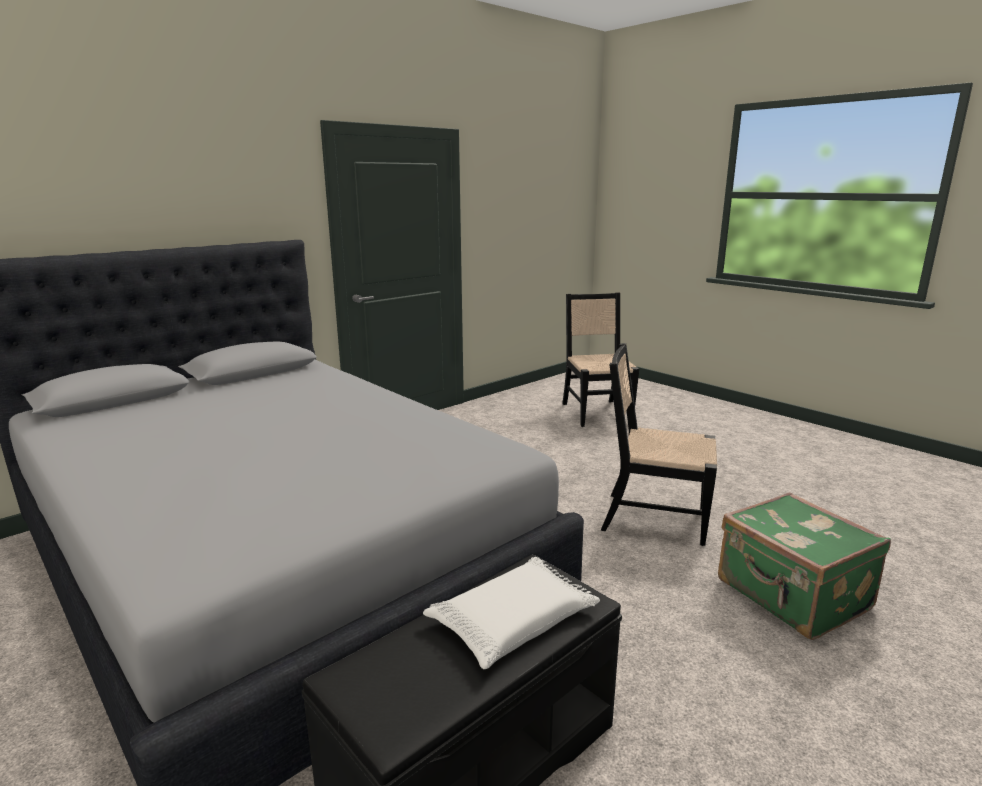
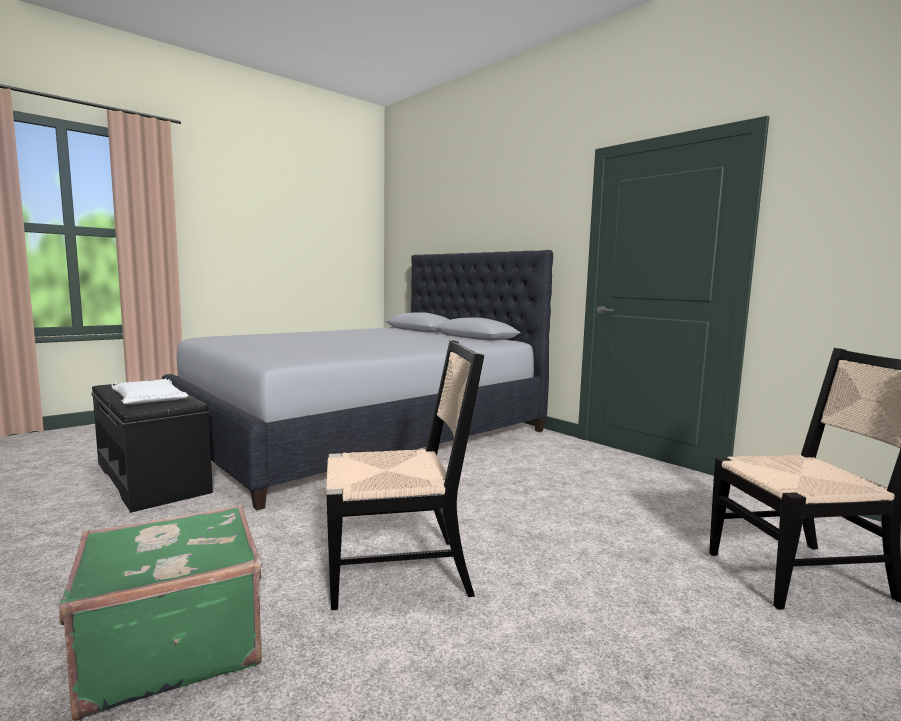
camera: 90 degrees right, 10 degrees down
chair [601,343,717,546] -> chair turned 60 degrees clockwise [326,340,484,610]

